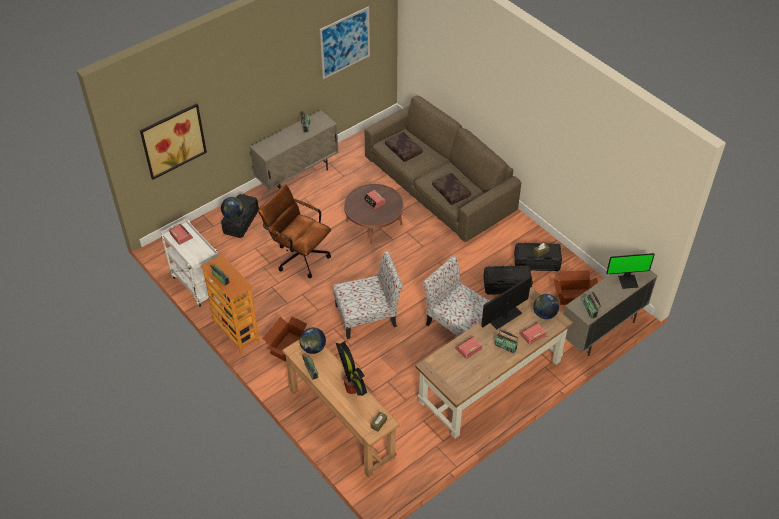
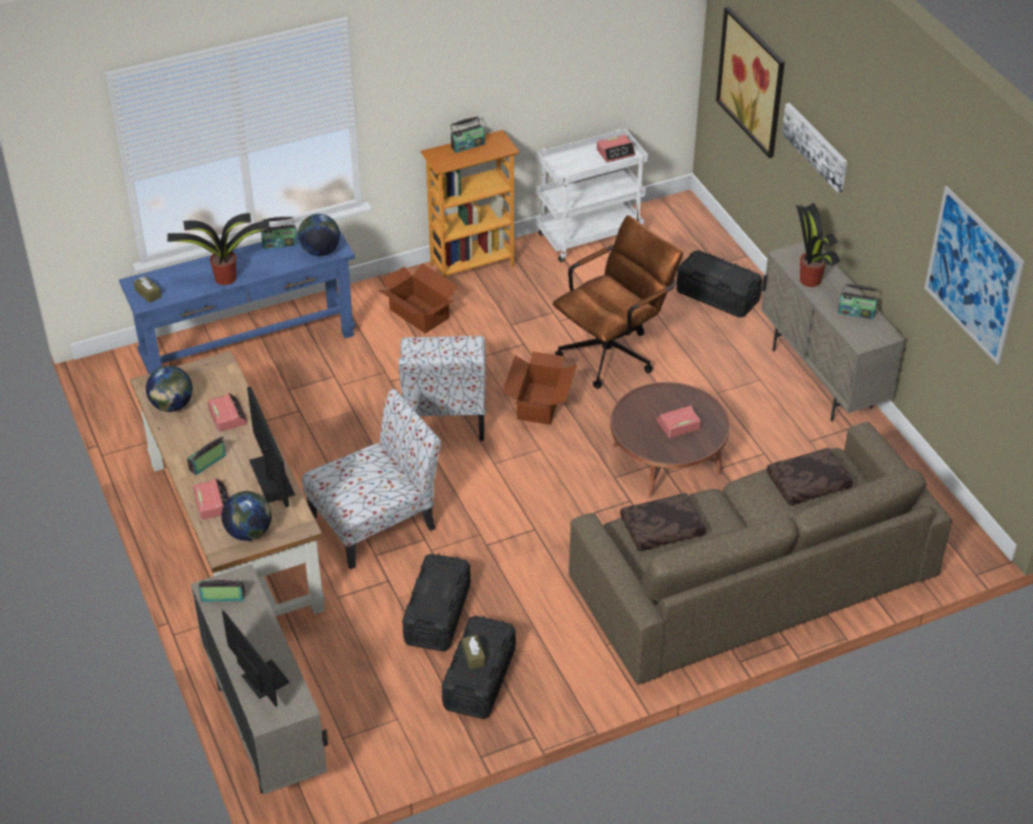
camera: 105 degrees right, 5 degrees down
globe [221,197,243,219] -> globe moved to [146,366,193,412]
brown console table [282,339,400,478] -> blue console table [119,231,355,374]
cardboard box [554,271,598,305] -> cardboard box moved to [502,351,577,425]
monitor [606,253,655,289] -> monitor turned 135 degrees clockwise [222,610,290,707]
none -> picture [782,103,847,193]
none -> potted plant [796,203,840,287]

